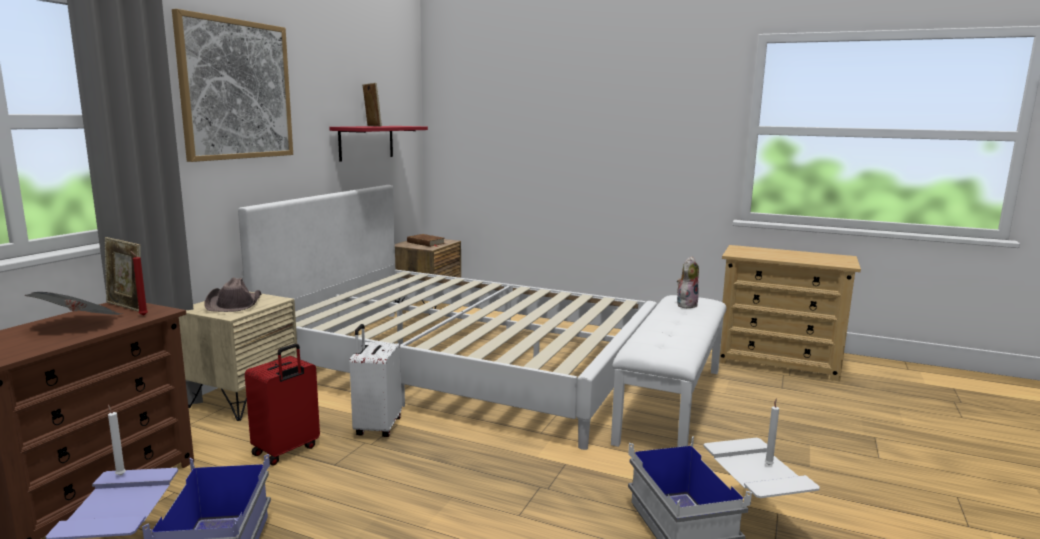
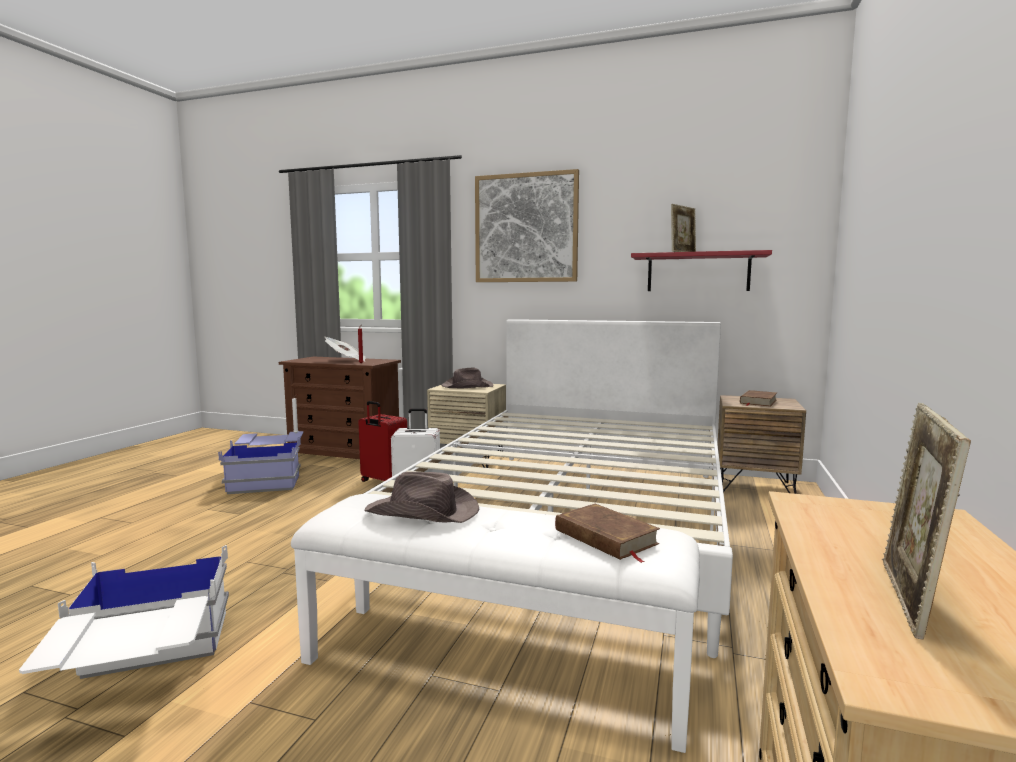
camera: 85 degrees right, 5 degrees down
picture frame [105,237,141,312] -> picture frame moved to [882,403,971,640]
plush toy [677,257,699,308] -> brown book [555,504,660,563]
white candle [765,398,779,465] -> none
none -> brown hat [365,472,479,523]

